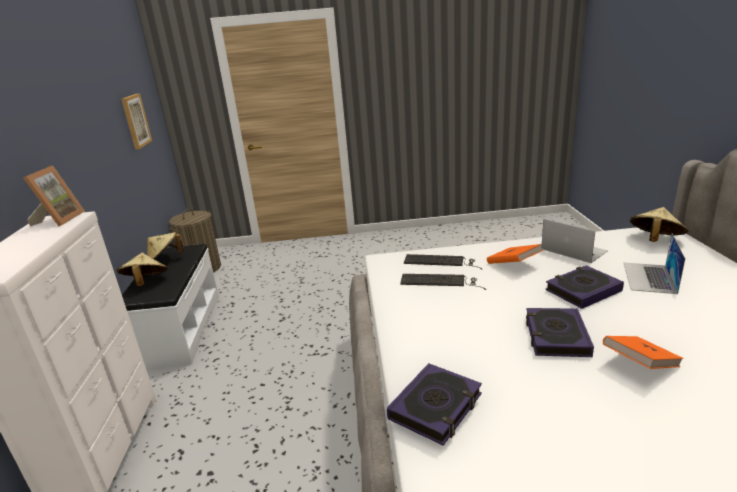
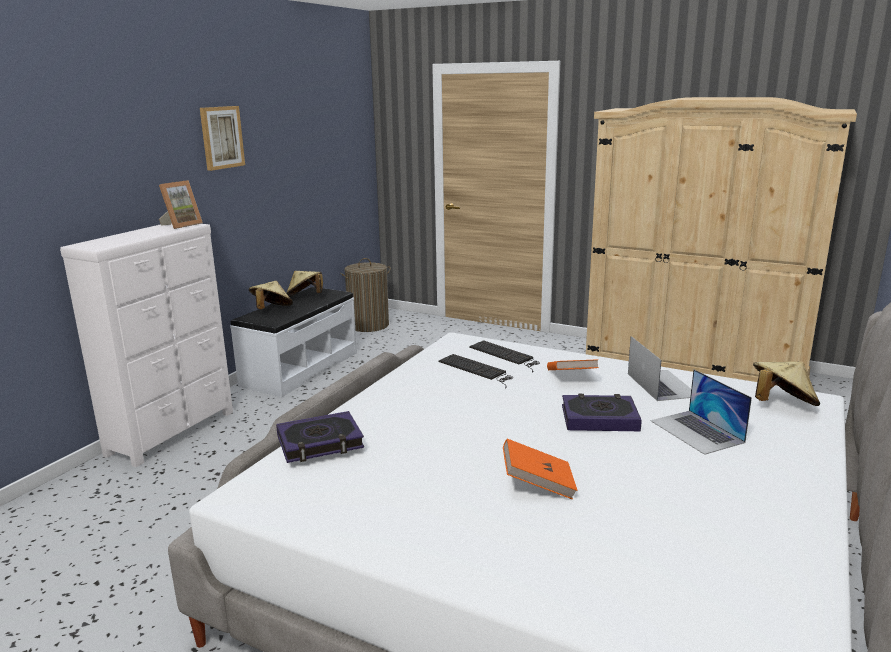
camera: 30 degrees right, 5 degrees down
picture [121,93,152,150] -> picture moved to [200,106,245,171]
book [526,308,594,357] -> none
laptop [624,233,686,294] -> laptop turned 75 degrees counterclockwise [651,369,752,455]
none -> beige wardrobe [586,97,857,386]

